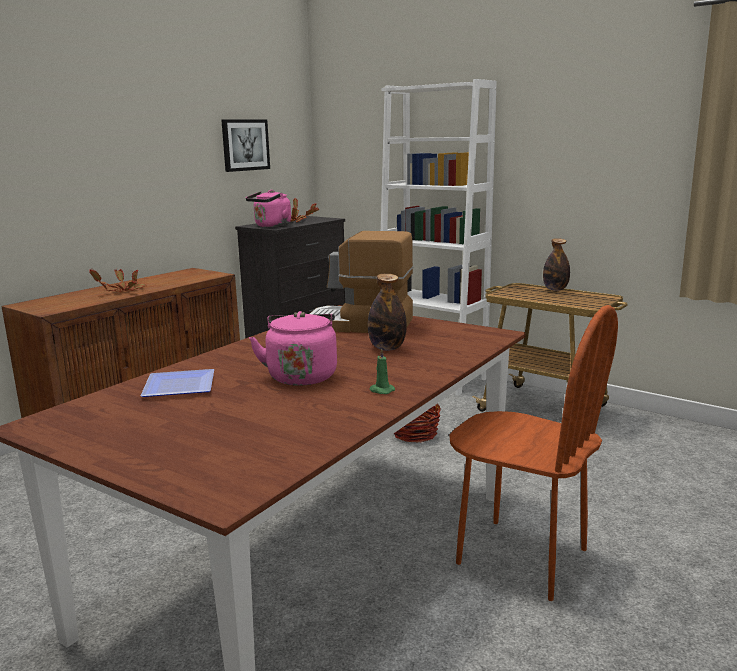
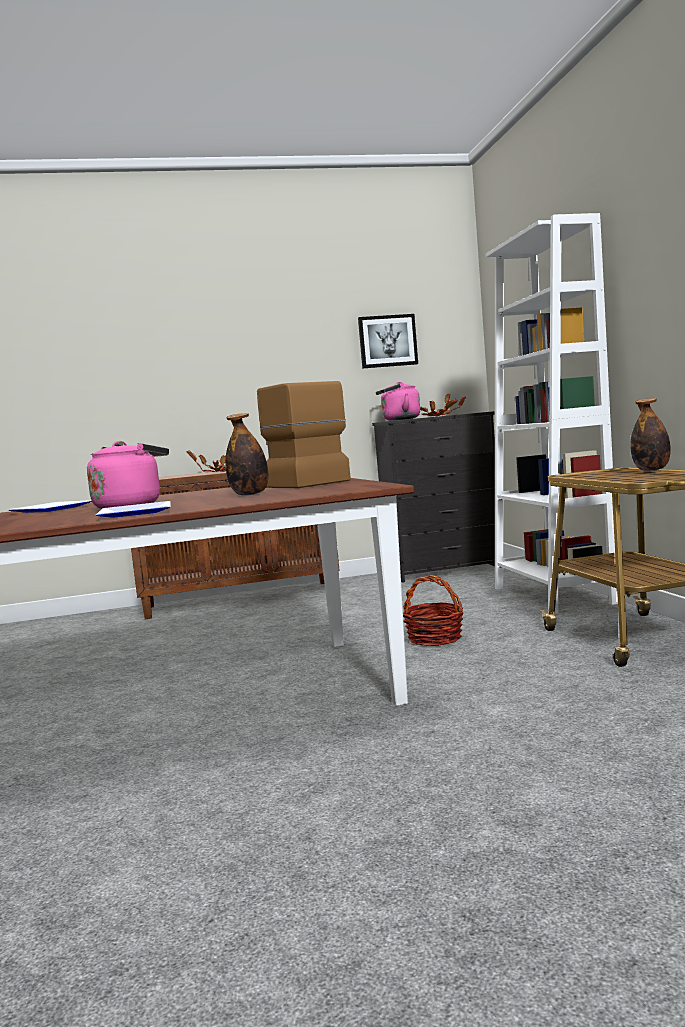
camera: 40 degrees right, 10 degrees down
green candle [370,348,395,394] -> plate [96,501,170,518]
brown chair [449,305,618,601] -> none

